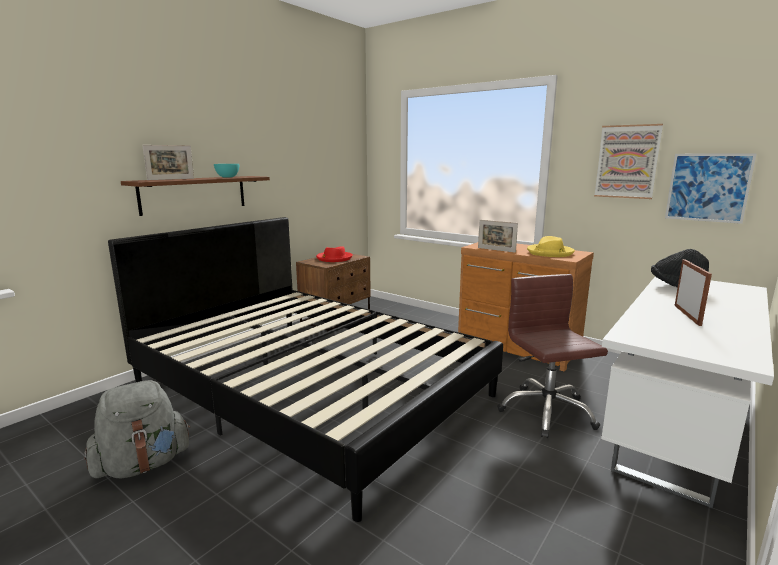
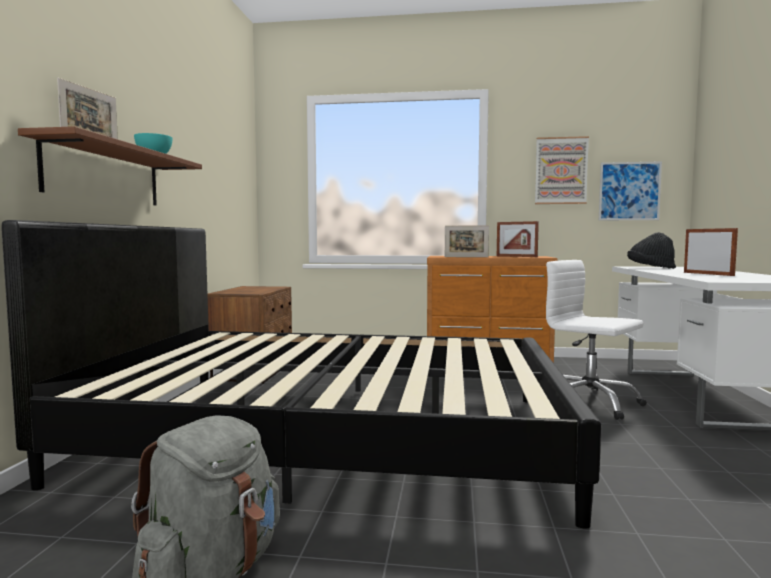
camera: 30 degrees left, 10 degrees down
red hat [316,246,353,262] -> none
brown office chair [497,274,608,438] -> white office chair [546,260,647,420]
yellow hat [527,236,575,257] -> picture frame [497,221,539,257]

